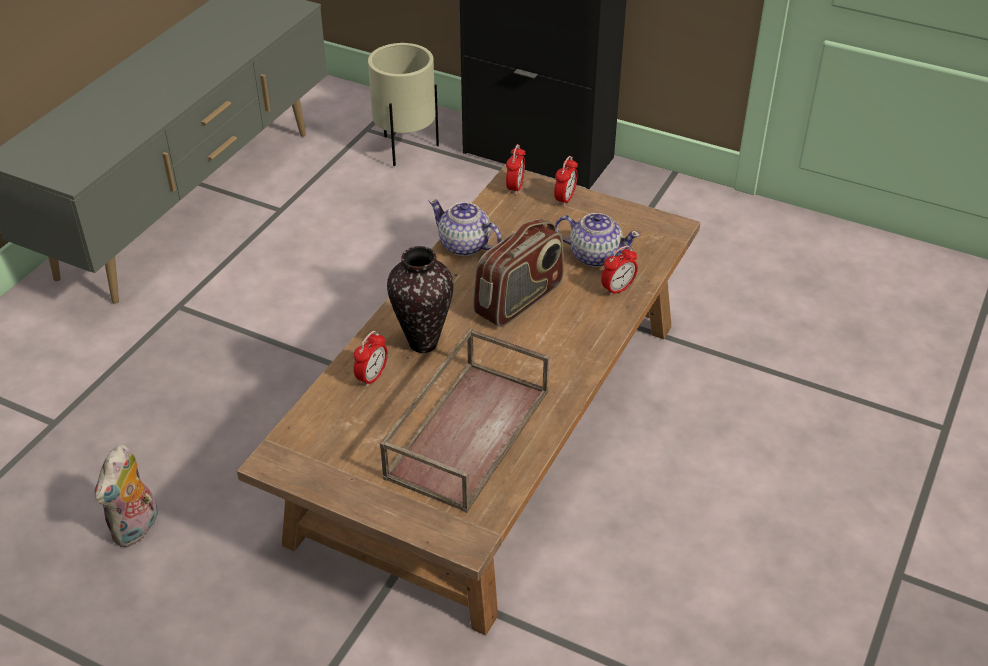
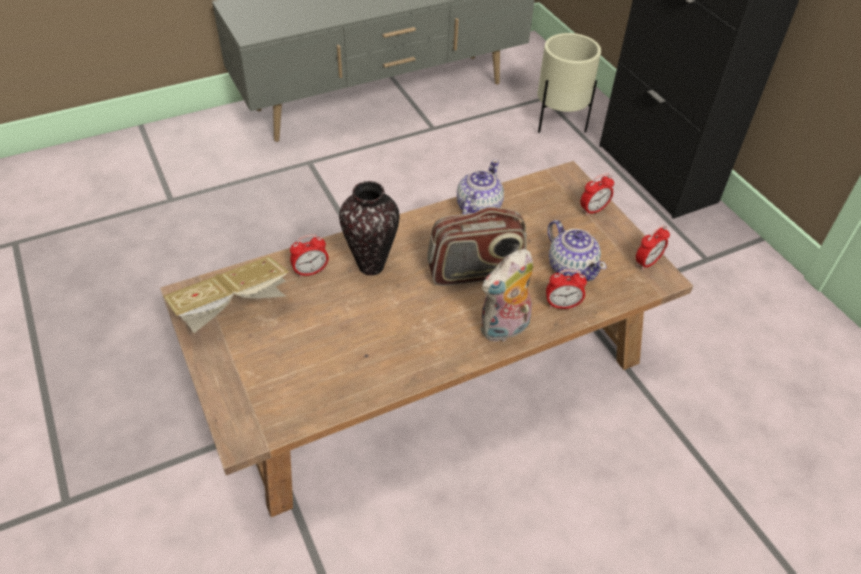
camera: 35 degrees right, 5 degrees up
plush toy [95,445,159,547] -> plush toy moved to [481,249,533,343]
brown tray [380,328,549,513] -> none
teapot [429,199,502,256] -> teapot turned 45 degrees clockwise [457,160,504,214]
alarm clock [506,144,526,195] -> alarm clock moved to [636,225,670,270]
none -> book [163,256,289,333]

